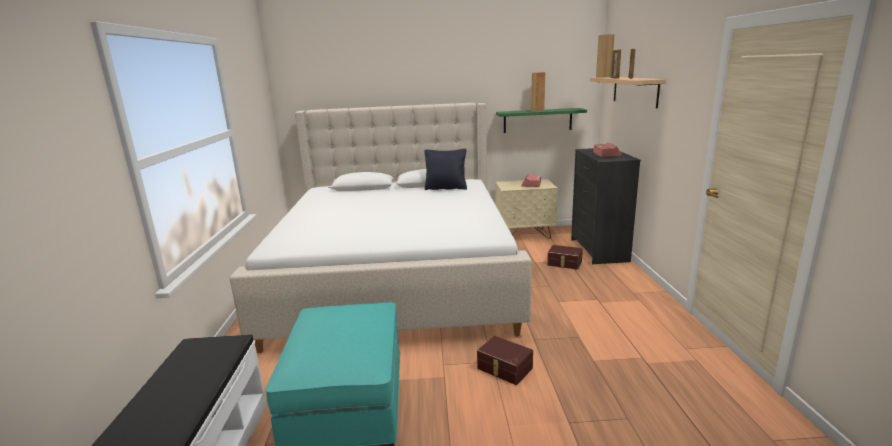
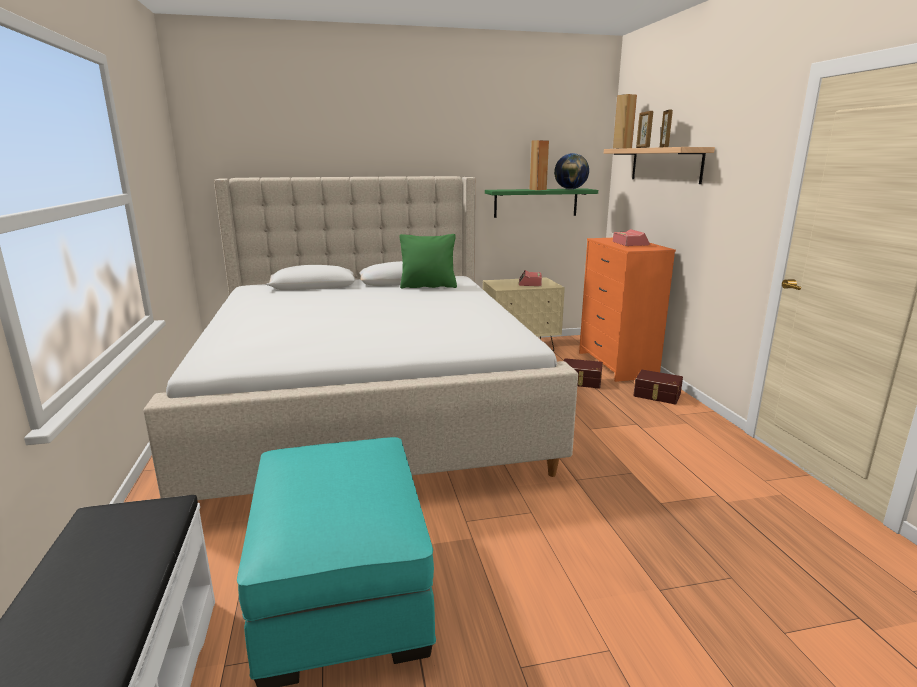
camera: 10 degrees left, 0 degrees up
black pillow [424,149,467,190] -> green pillow [399,234,457,289]
brown storage box [477,336,533,385] -> brown storage box moved to [633,370,683,405]
black dresser [571,148,641,264] -> orange dresser [579,238,676,382]
none -> globe [554,153,589,189]

